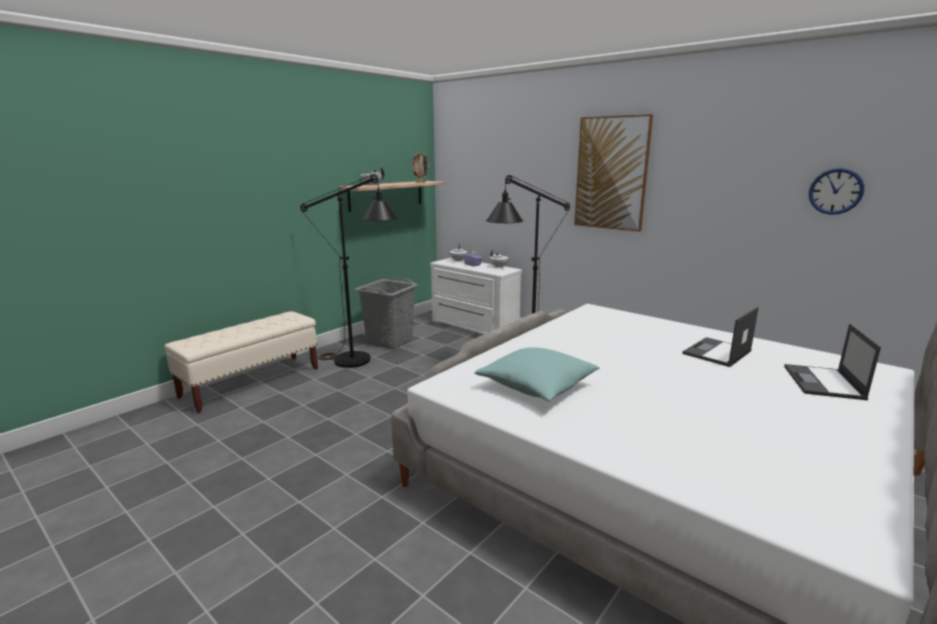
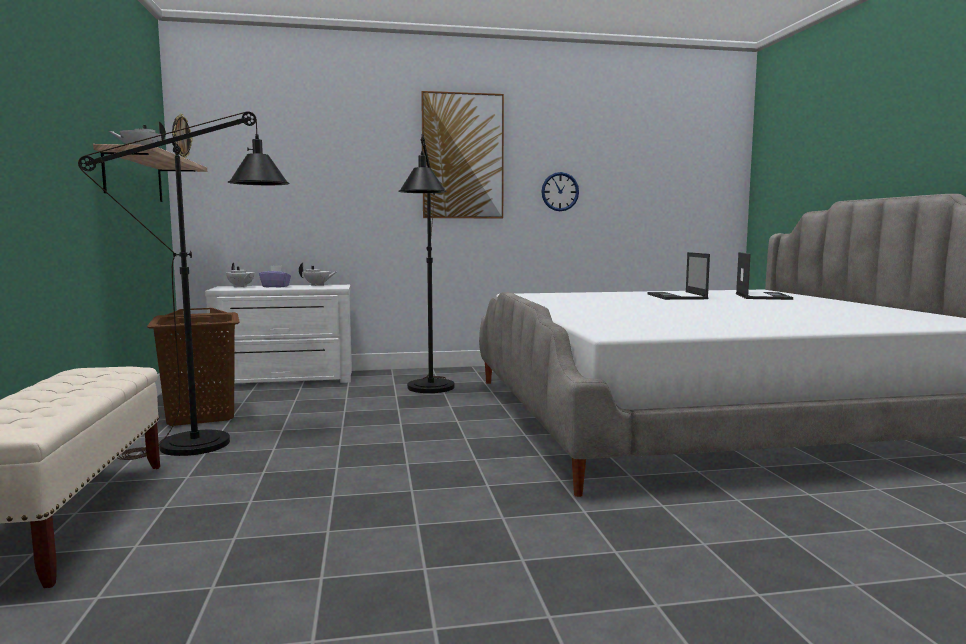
camera: 50 degrees left, 10 degrees down
grey laundry basket [355,277,418,349] -> brown laundry basket [147,308,240,426]
turquoise pillow [475,347,600,401] -> none
laptop [784,324,881,401] -> laptop turned 135 degrees counterclockwise [736,252,793,300]
wall clock [809,168,864,215] -> wall clock moved to [541,172,579,211]

